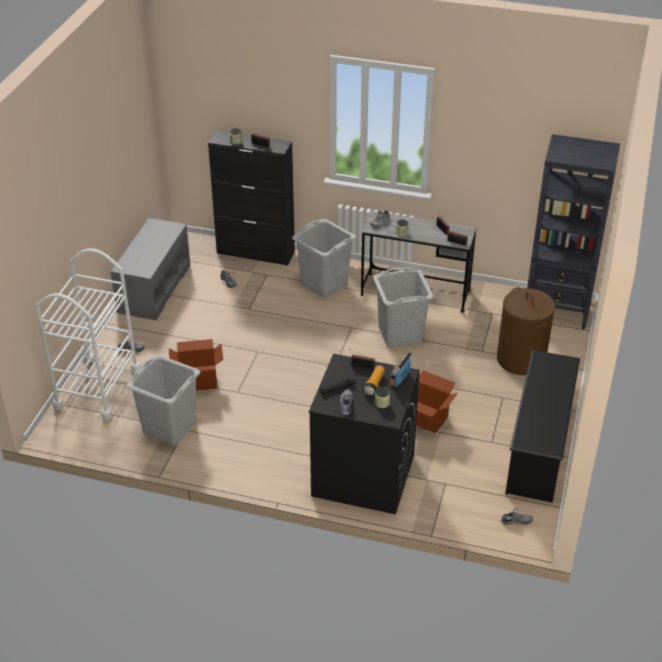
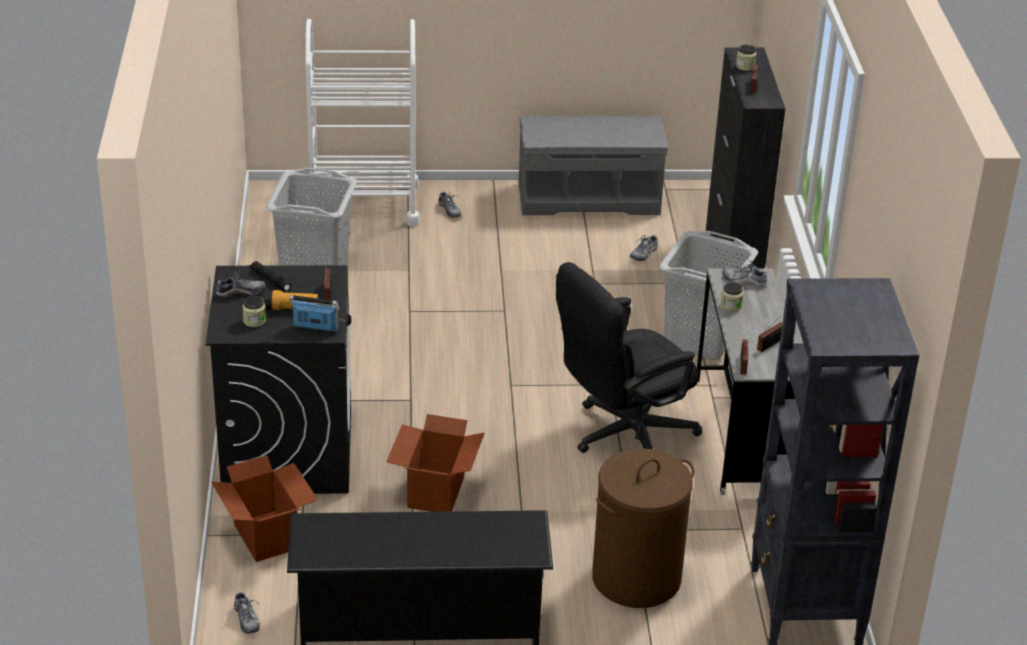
camera: 70 degrees right, 5 degrees down
cardboard box [169,339,223,391] -> cardboard box moved to [211,455,318,562]
grey laundry basket [373,267,434,347] -> black office chair [556,262,702,453]

